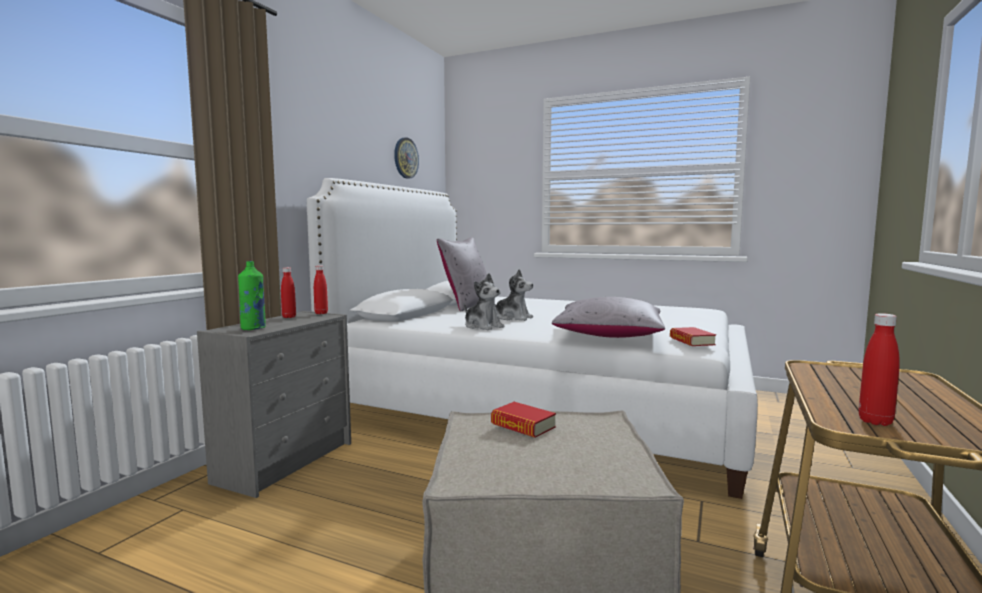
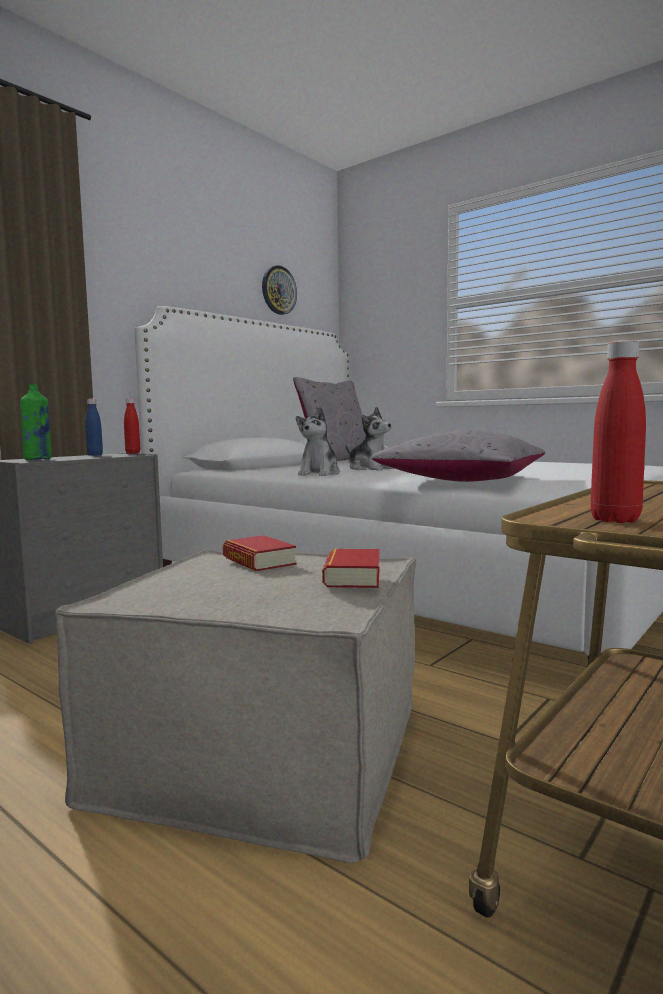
camera: 15 degrees right, 0 degrees up
red bottle [281,267,296,318] -> blue bottle [85,399,103,456]
plush toy [464,273,504,330] -> plush toy turned 45 degrees clockwise [296,407,340,476]
book [670,327,716,346] -> book moved to [322,549,380,588]

